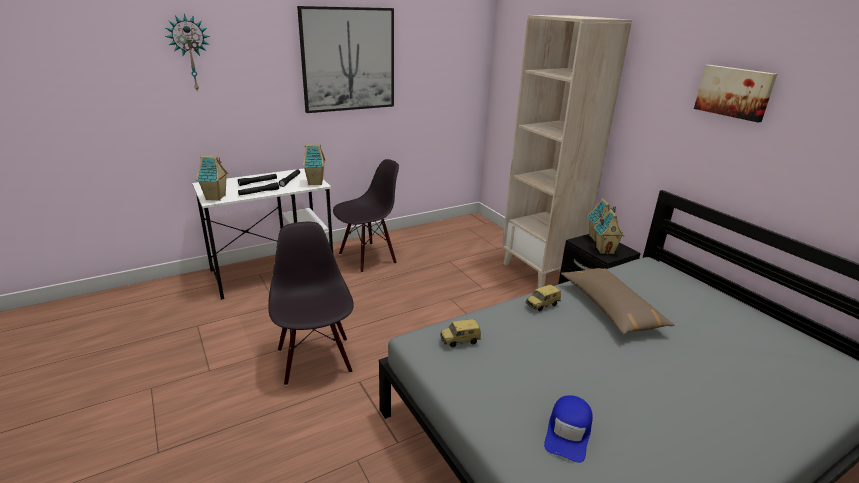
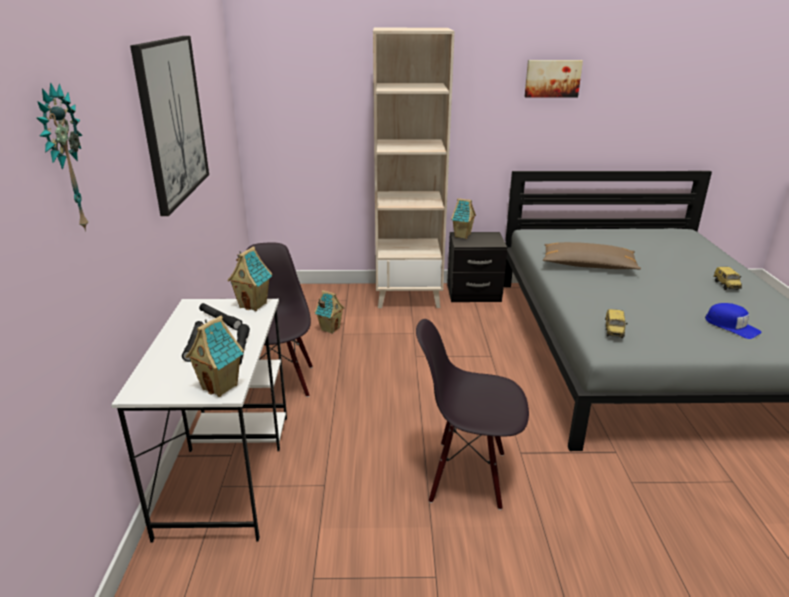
camera: 60 degrees left, 0 degrees up
toy car [526,284,561,312] -> toy car moved to [714,267,742,290]
toy house [594,209,625,254] -> toy house moved to [314,290,344,334]

